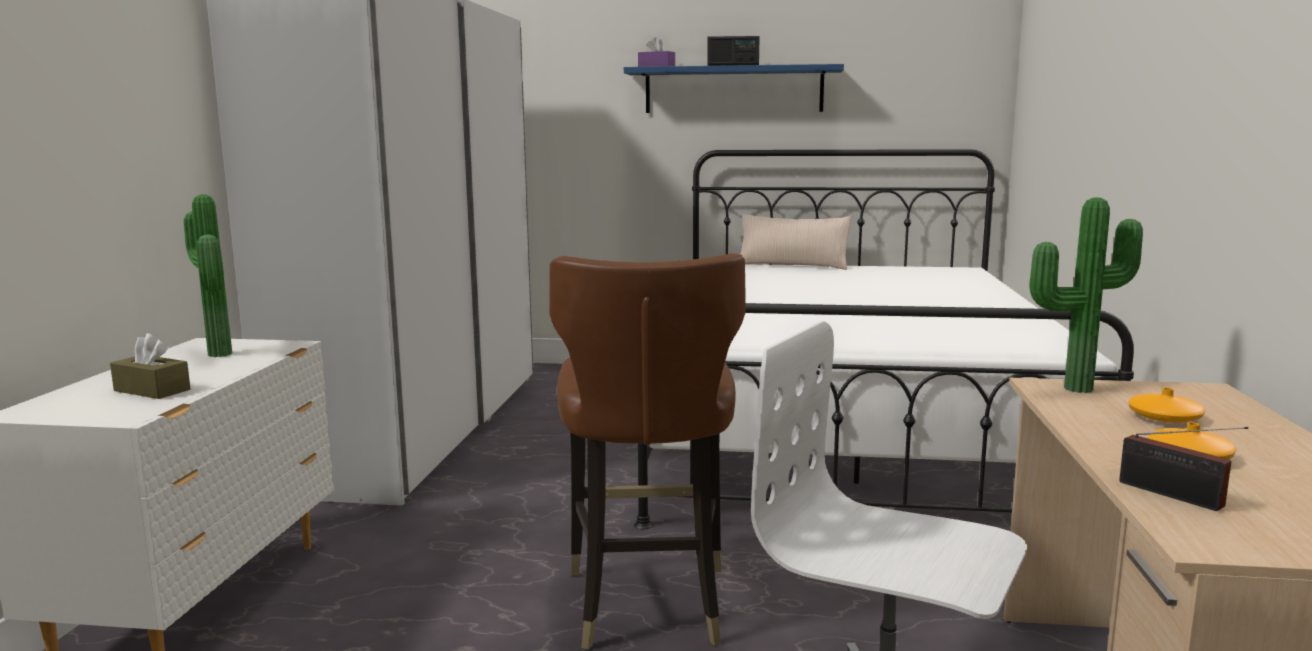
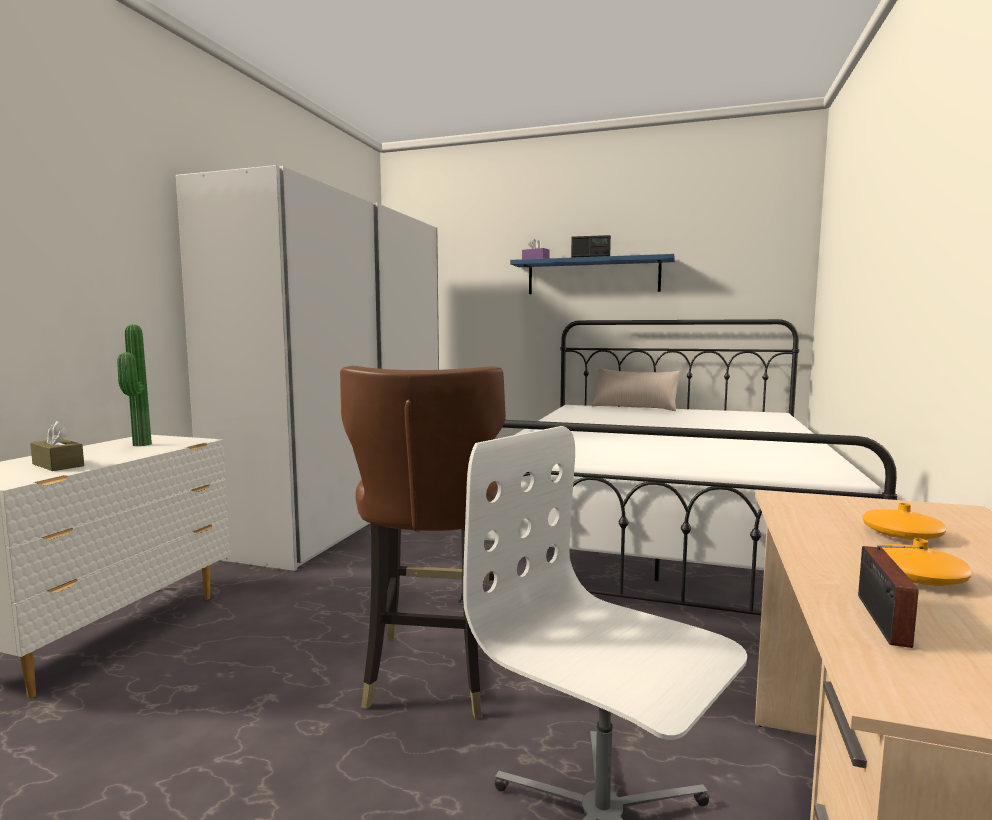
camera: 10 degrees right, 5 degrees down
potted plant [1029,197,1143,393] -> none
radio [1119,427,1248,511] -> radio turned 45 degrees clockwise [858,545,923,648]

